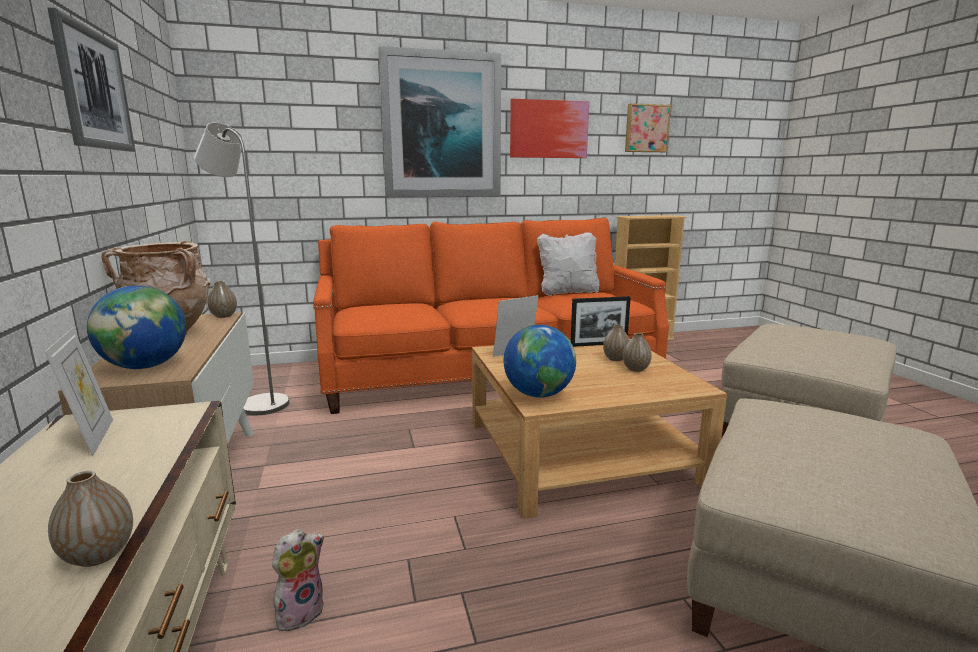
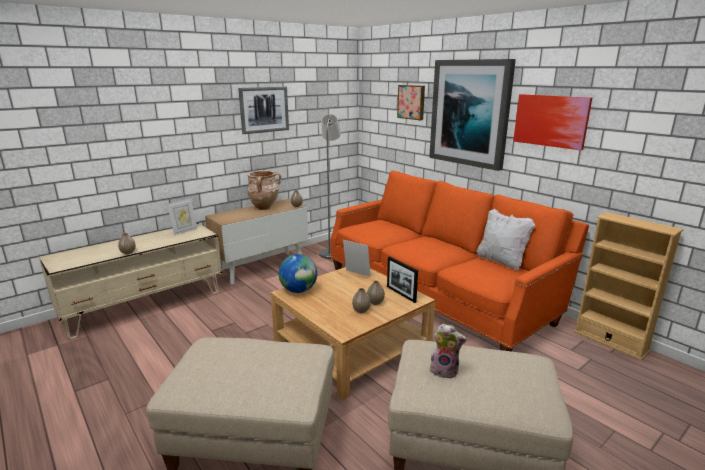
camera: 65 degrees right, 5 degrees up
globe [87,285,186,369] -> none
plush toy [272,529,324,631] -> plush toy moved to [430,323,467,379]
picture [625,103,671,152] -> picture moved to [397,85,425,120]

